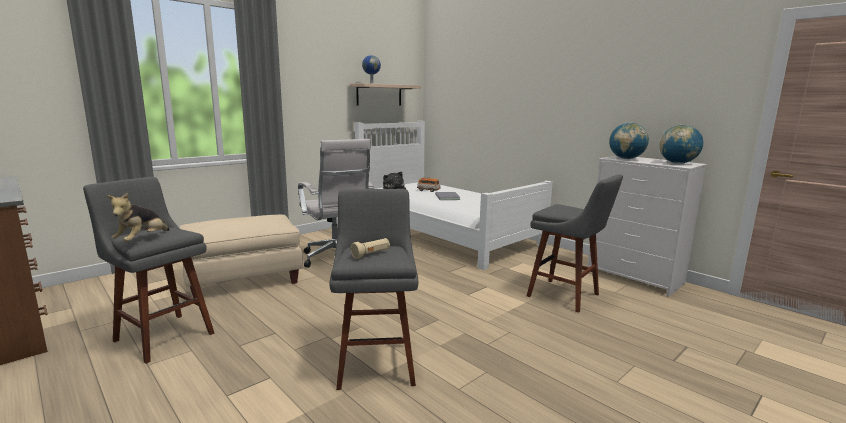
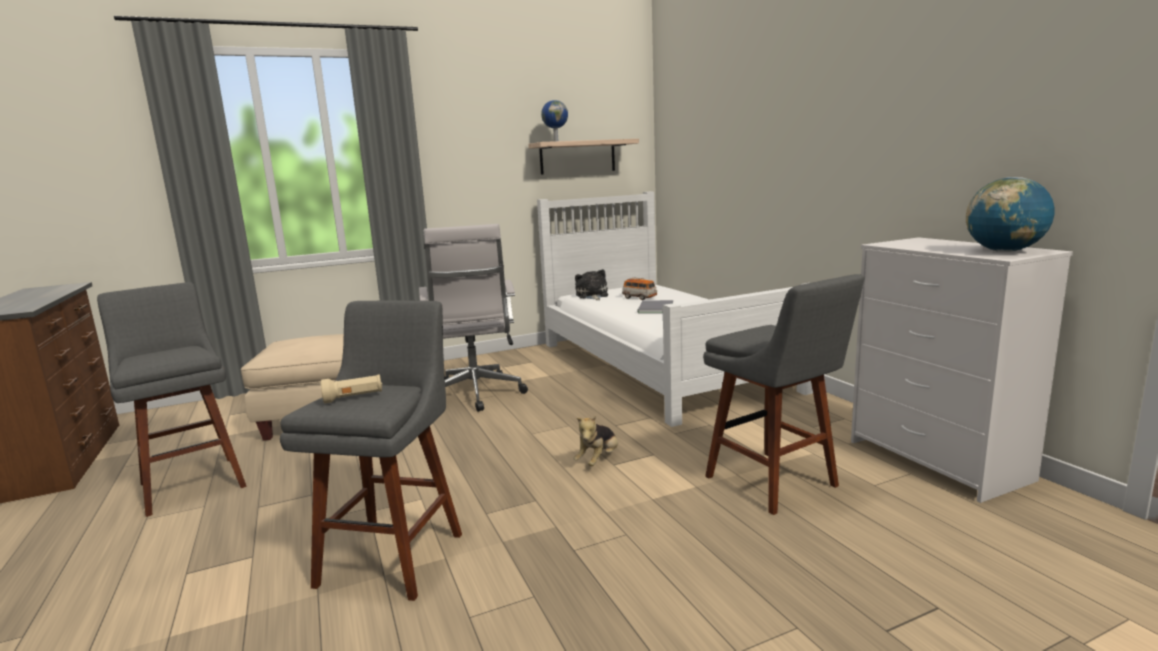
camera: 20 degrees right, 0 degrees up
plush toy [107,192,170,242] -> plush toy moved to [573,415,618,466]
globe [609,123,649,159] -> none

